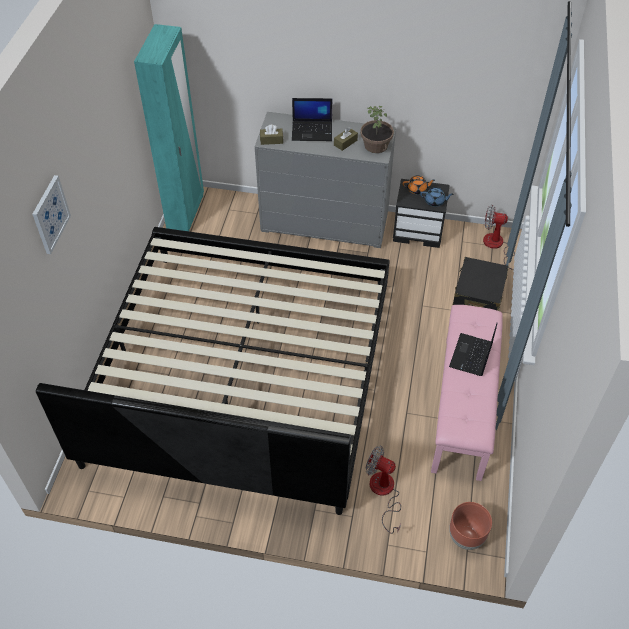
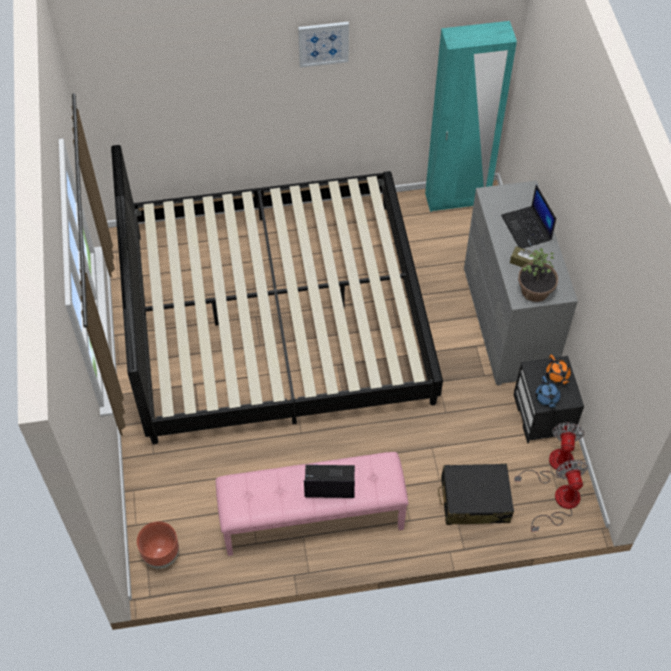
camera: 70 degrees right, 5 degrees up
picture [32,175,71,254] -> picture moved to [298,22,349,68]
brown tissue box [260,124,283,145] -> none
fan [366,446,401,534] -> fan moved to [514,422,584,483]

